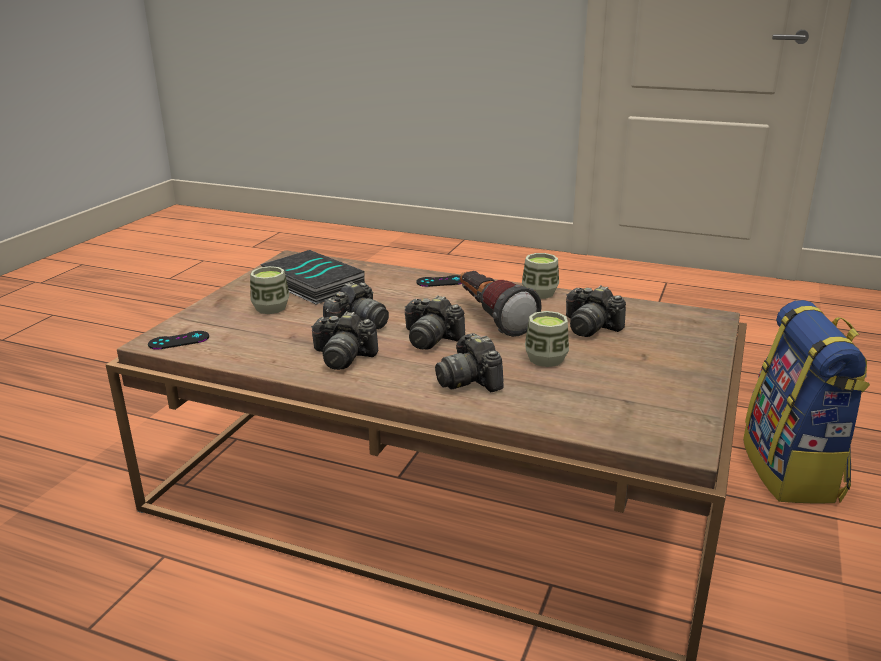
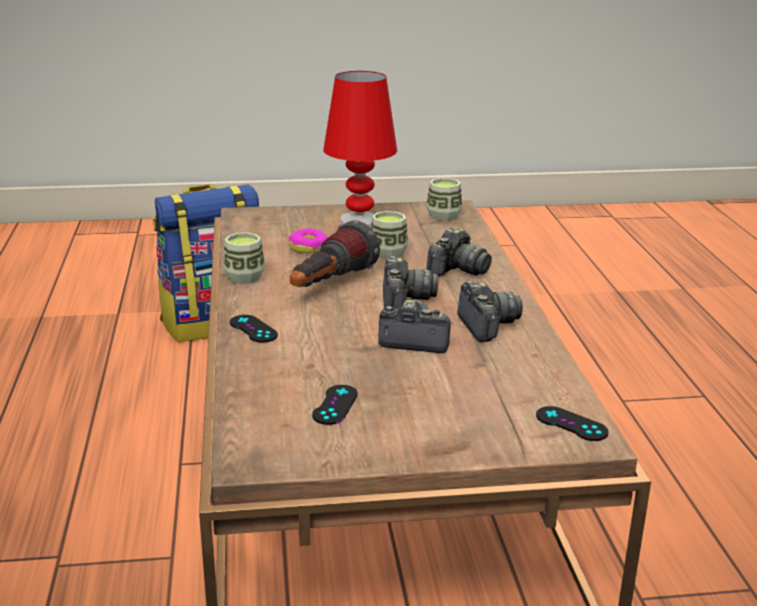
camera: 120 degrees left, 0 degrees up
cup [250,266,289,314] -> cup moved to [426,178,462,221]
book [260,250,365,305] -> black game controller [312,385,358,425]
camera [566,285,626,337] -> donut [288,228,328,253]
none -> red table lamp [323,71,397,227]

